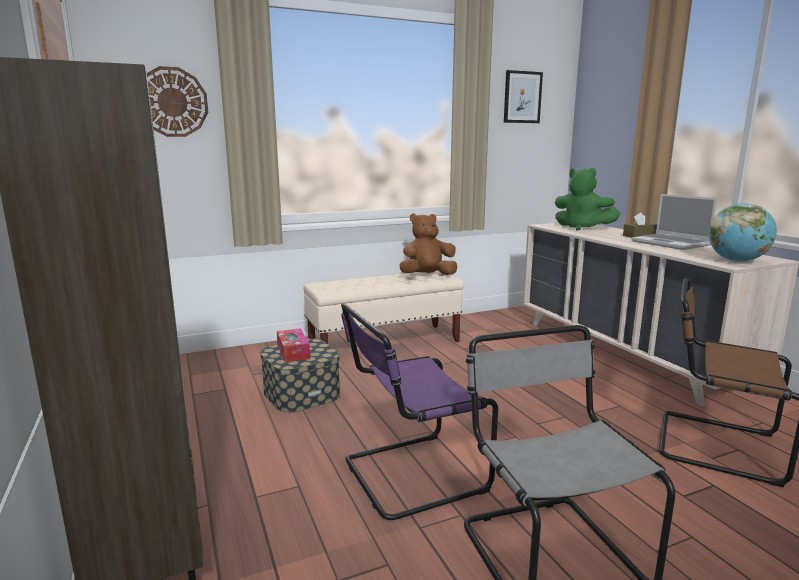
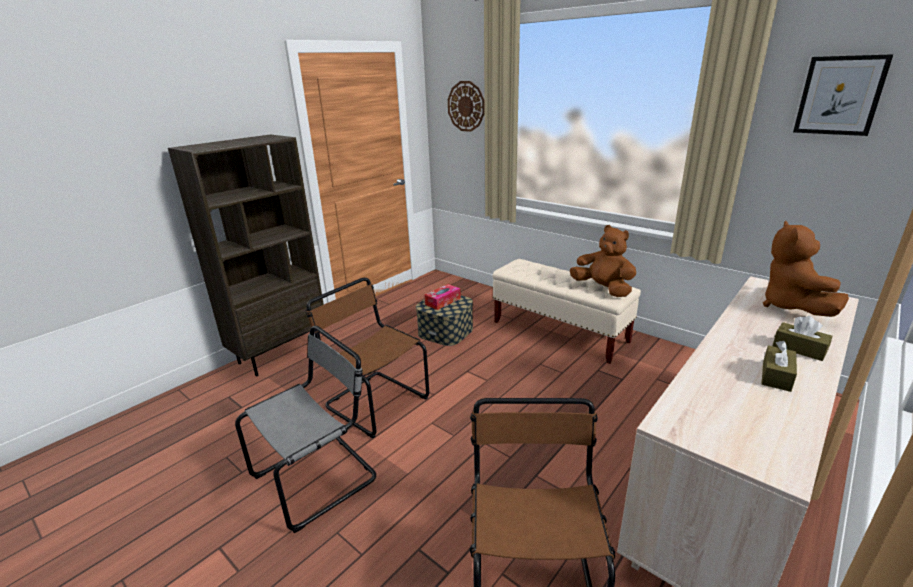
camera: 65 degrees right, 10 degrees up
purple chair [341,303,498,520] -> brown chair [306,278,429,438]
green plush toy [555,168,620,231] -> brown plush toy [763,221,849,317]
laptop [631,194,717,250] -> brown tissue box [761,341,797,392]
globe [709,203,777,262] -> none

